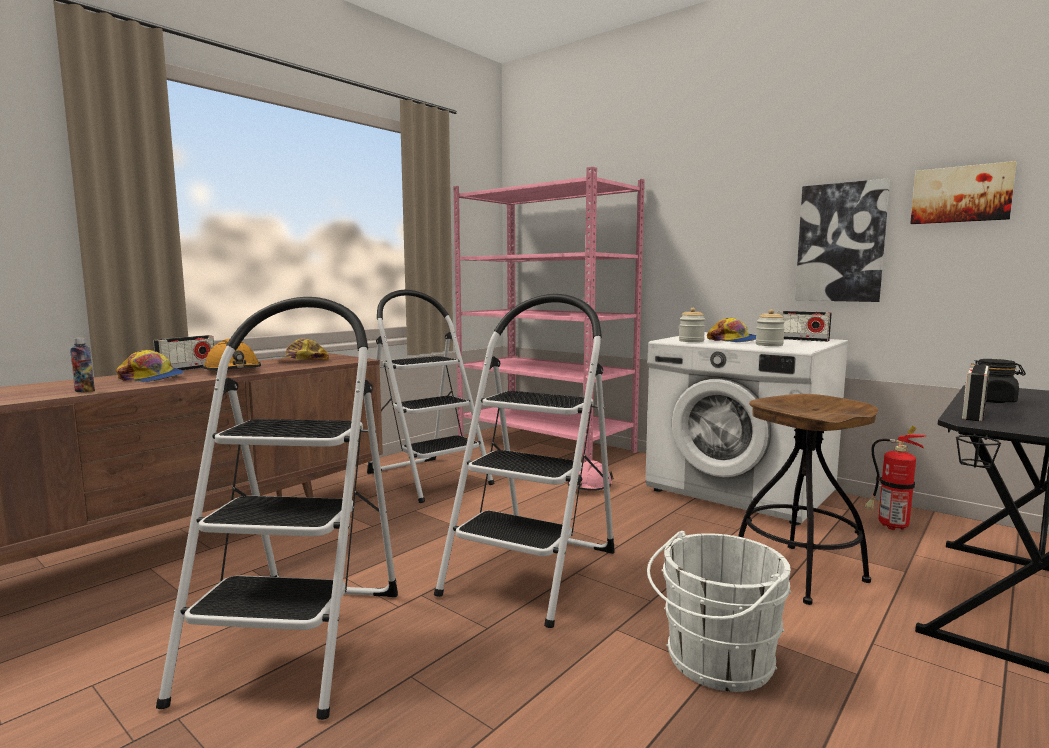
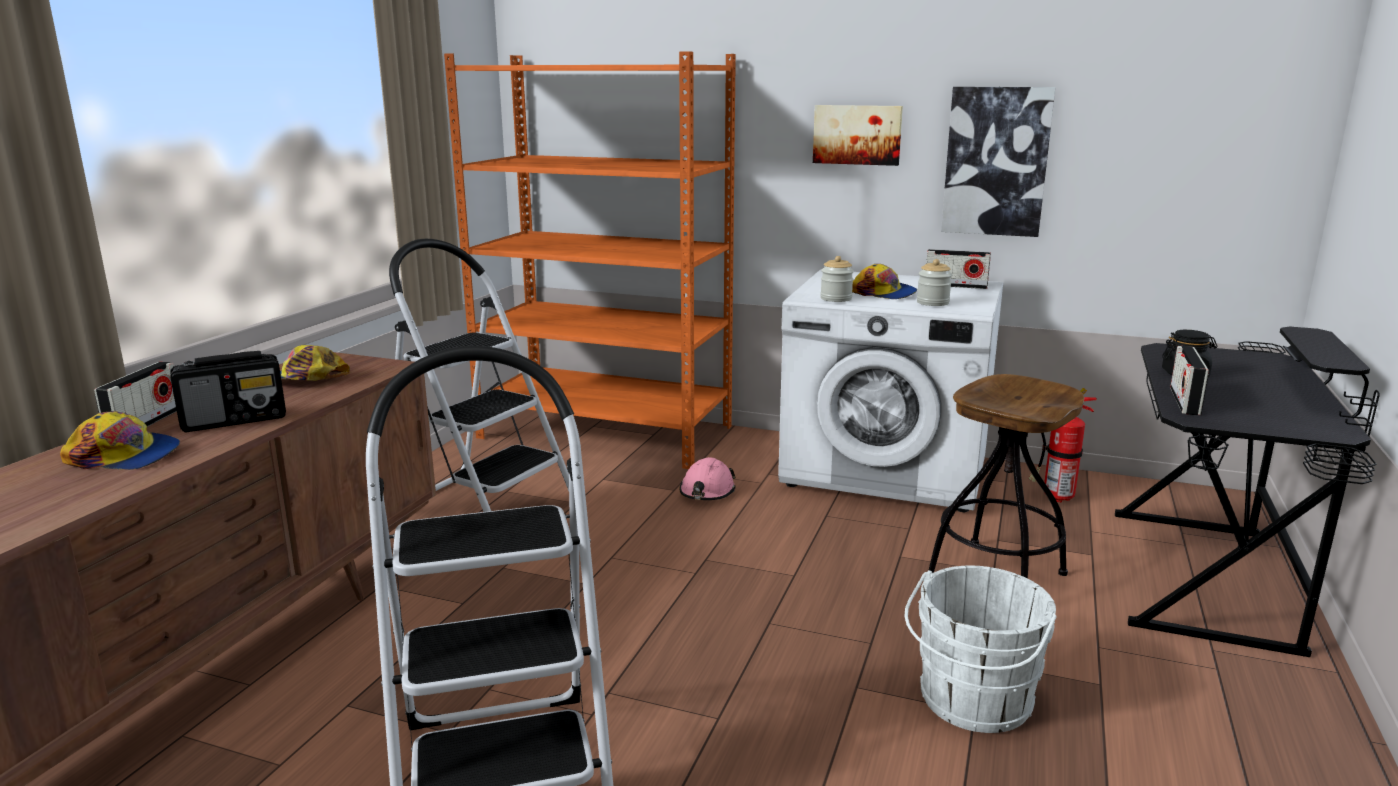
camera: 20 degrees left, 10 degrees up
bottle [70,338,95,392] -> none
orange hard hat [202,339,261,371] -> radio [171,351,286,432]
step ladder [434,294,615,628] -> none
pink bookcase [454,167,645,463] -> orange bookcase [444,51,736,469]
picture [910,161,1017,224] -> picture moved to [813,105,903,166]

